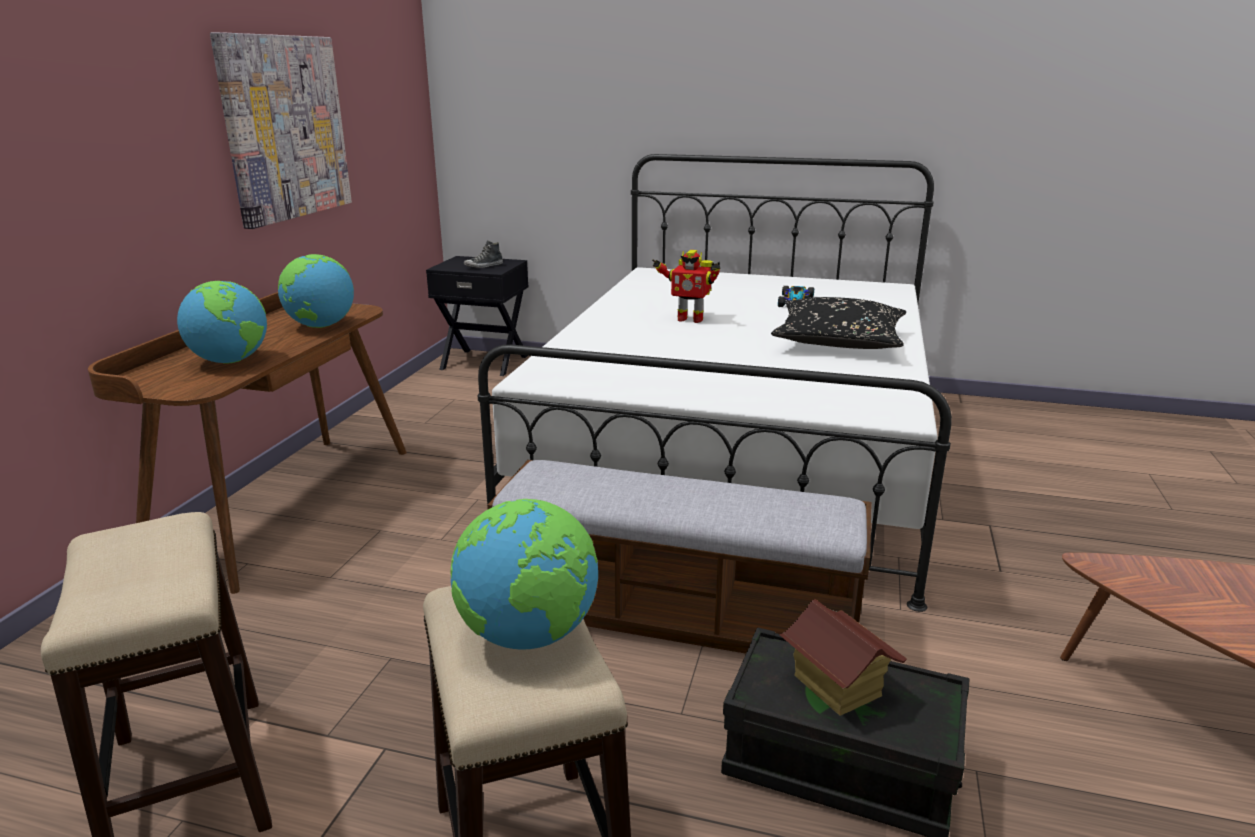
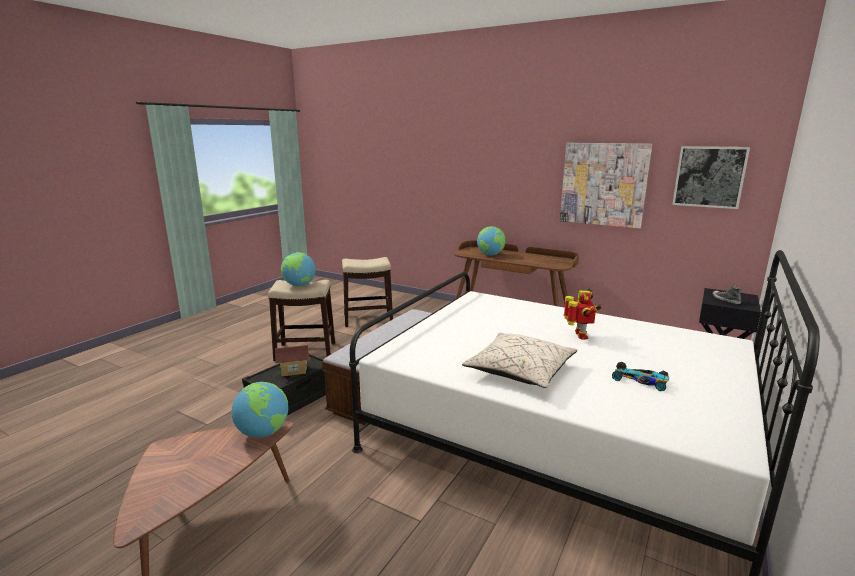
camera: 105 degrees right, 5 degrees down
globe [278,254,354,328] -> globe moved to [232,382,288,438]
toy robot [652,250,720,323] -> toy robot turned 150 degrees clockwise [563,288,602,339]
black pillow [771,297,906,349] -> beige pillow [462,333,577,388]
none -> picture [672,146,750,209]

